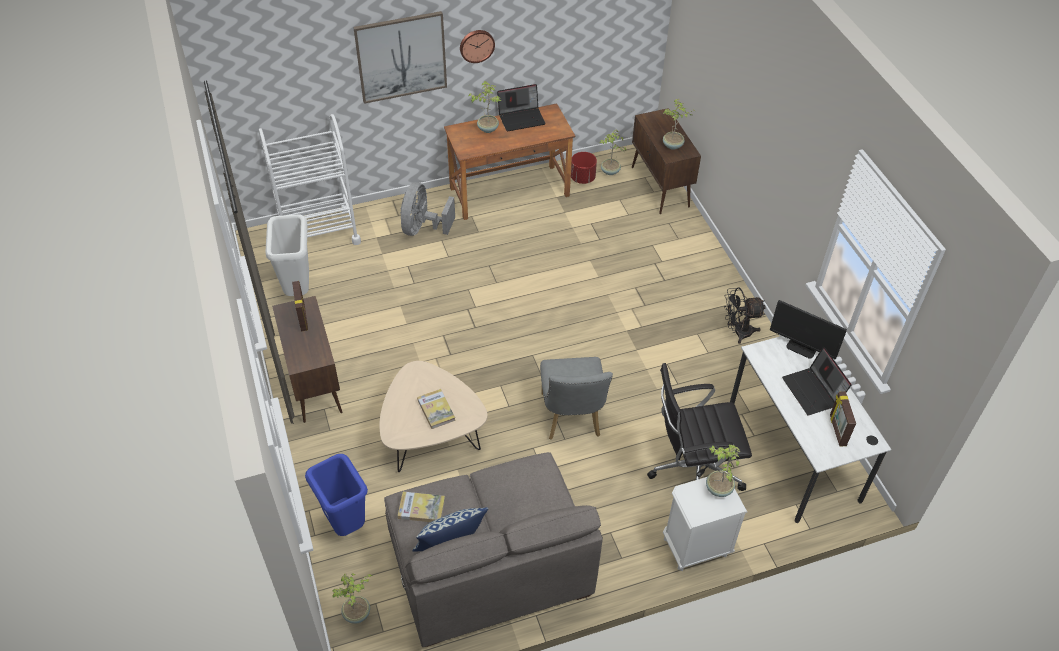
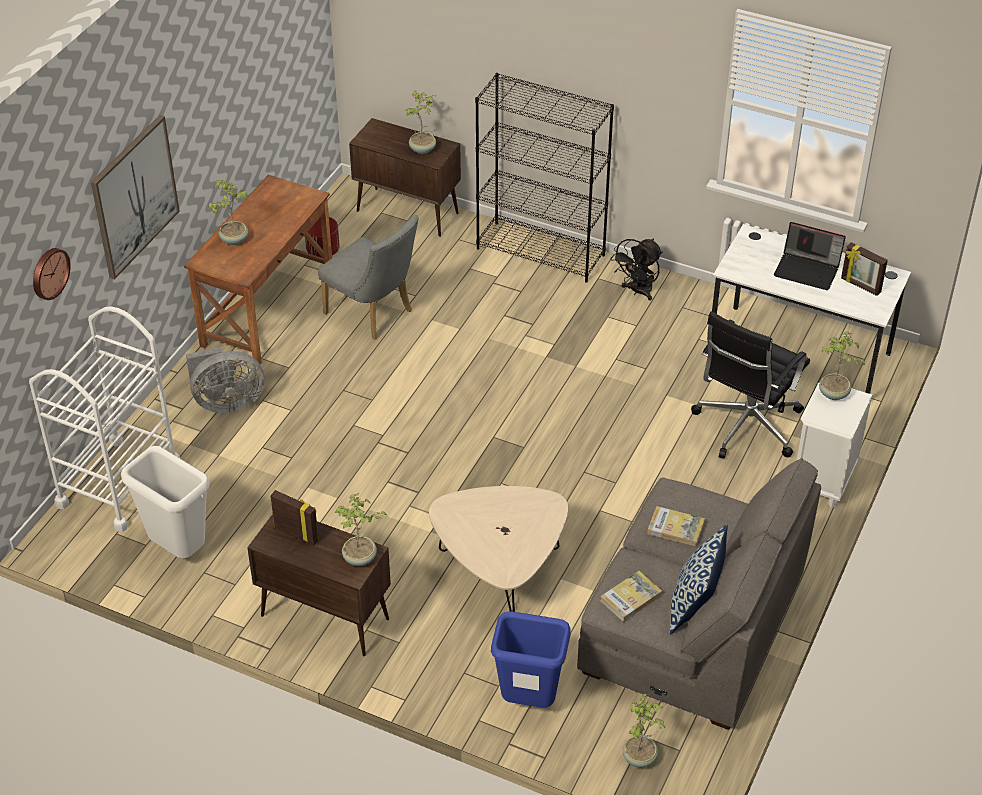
camera: 45 degrees left, 5 degrees down
grey fan [400,182,455,236] -> grey fan turned 75 degrees counterclockwise [186,347,264,413]
book [417,389,456,429] -> book moved to [647,506,705,546]
wall clock [460,30,495,63] -> wall clock moved to [33,248,71,300]
laptop [497,84,546,132] -> none
grey chair [540,357,613,440] -> grey chair moved to [318,215,419,340]
potted plant [600,130,626,175] -> potted plant moved to [335,493,387,566]
monitor [770,300,847,359] -> none
none -> black bookcase [475,73,614,283]

